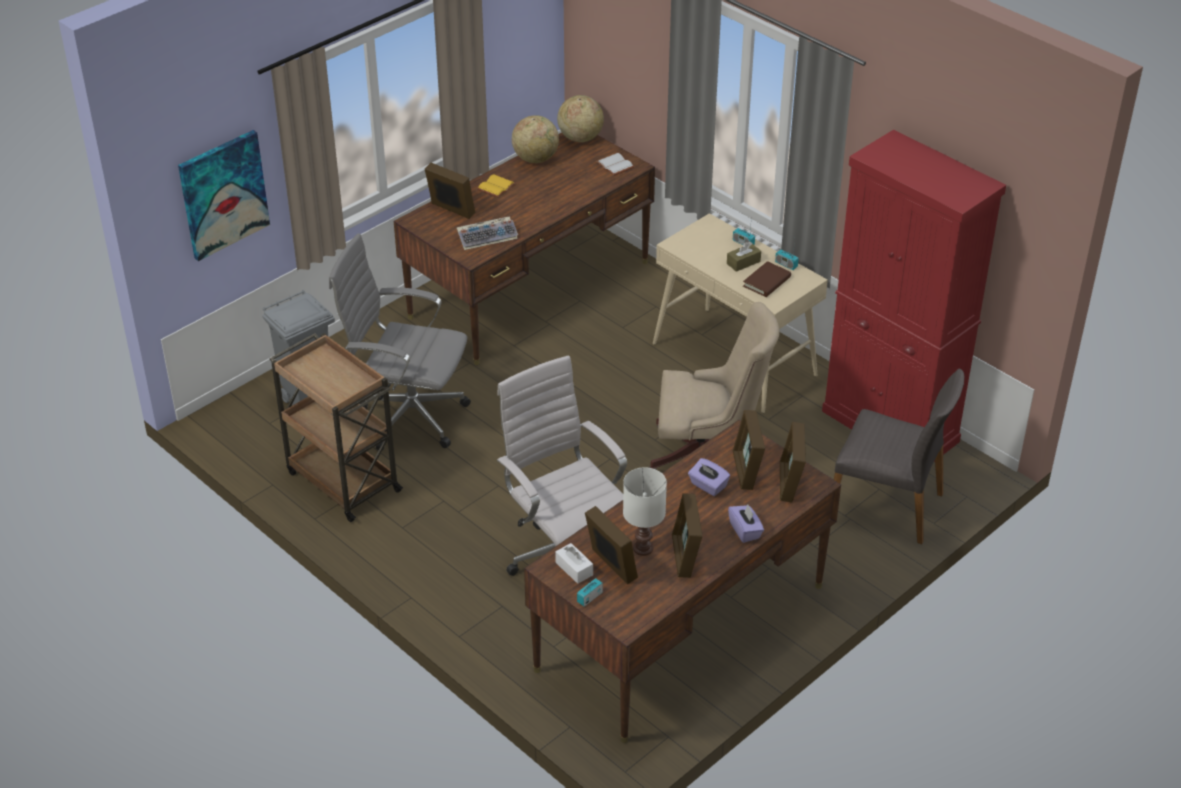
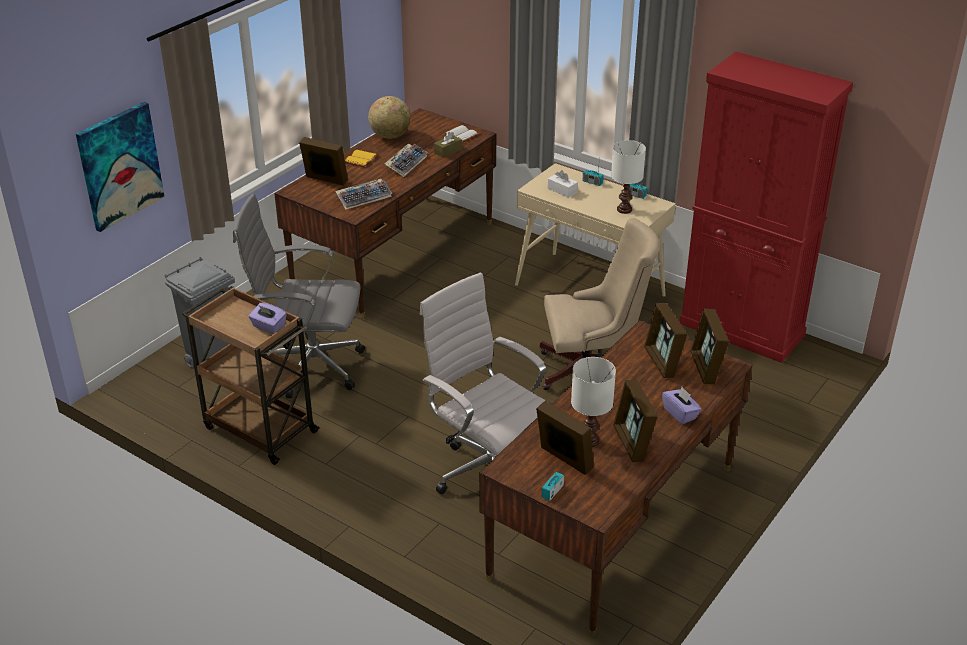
camera: 10 degrees left, 5 degrees down
white tissue box [555,543,593,584] -> white tissue box moved to [548,170,578,198]
globe [557,95,604,142] -> none
purple tissue box [688,458,730,496] -> purple tissue box moved to [248,303,287,334]
brown tissue box [727,242,761,272] -> brown tissue box moved to [434,132,462,158]
brown book [743,261,791,297] -> white table lamp [611,140,646,214]
grey chair [834,369,964,544] -> none
none -> keyboard [385,143,428,177]

